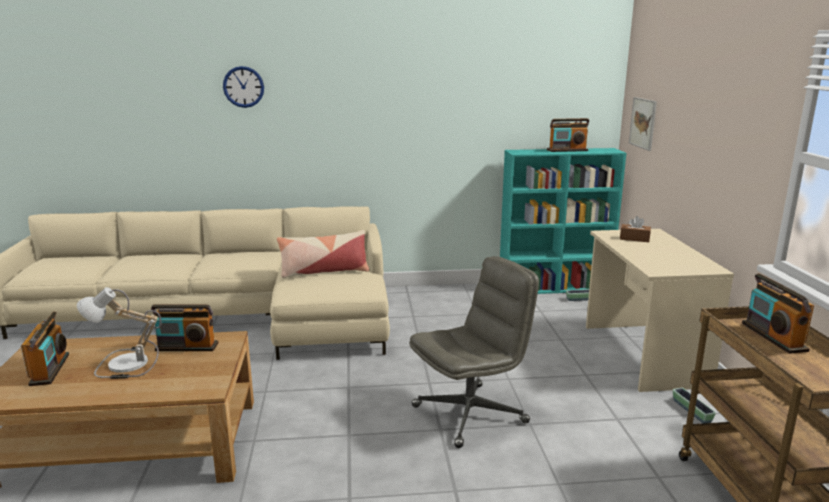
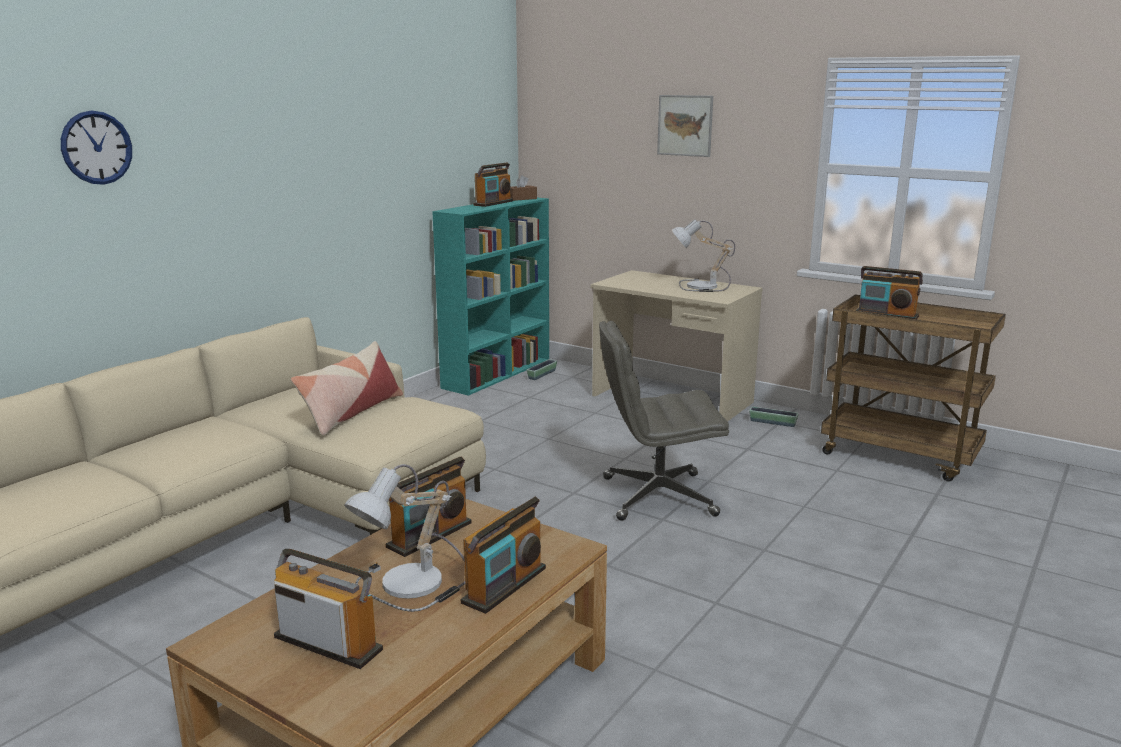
camera: 50 degrees left, 0 degrees up
grey office chair [409,256,539,448] -> grey office chair turned 105 degrees counterclockwise [599,321,729,521]
brown tissue box [620,216,651,242] -> brown tissue box moved to [510,175,537,201]
picture [629,97,657,151] -> picture moved to [657,95,713,157]
none -> radio [461,496,546,614]
none -> table lamp [672,219,735,292]

